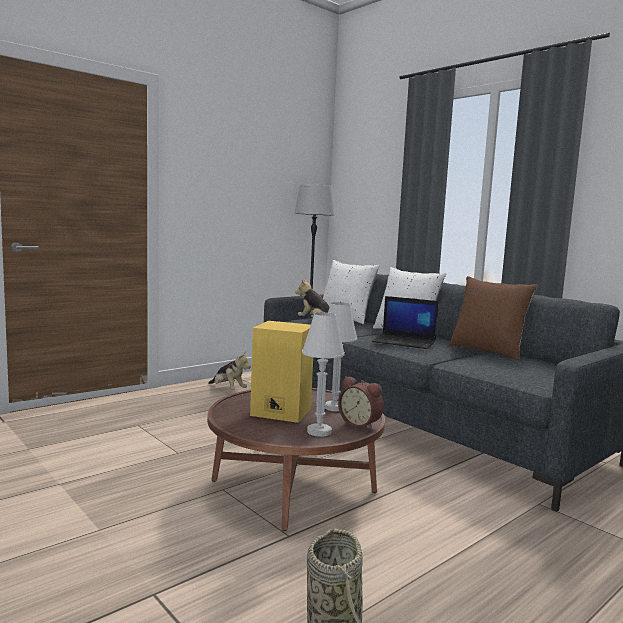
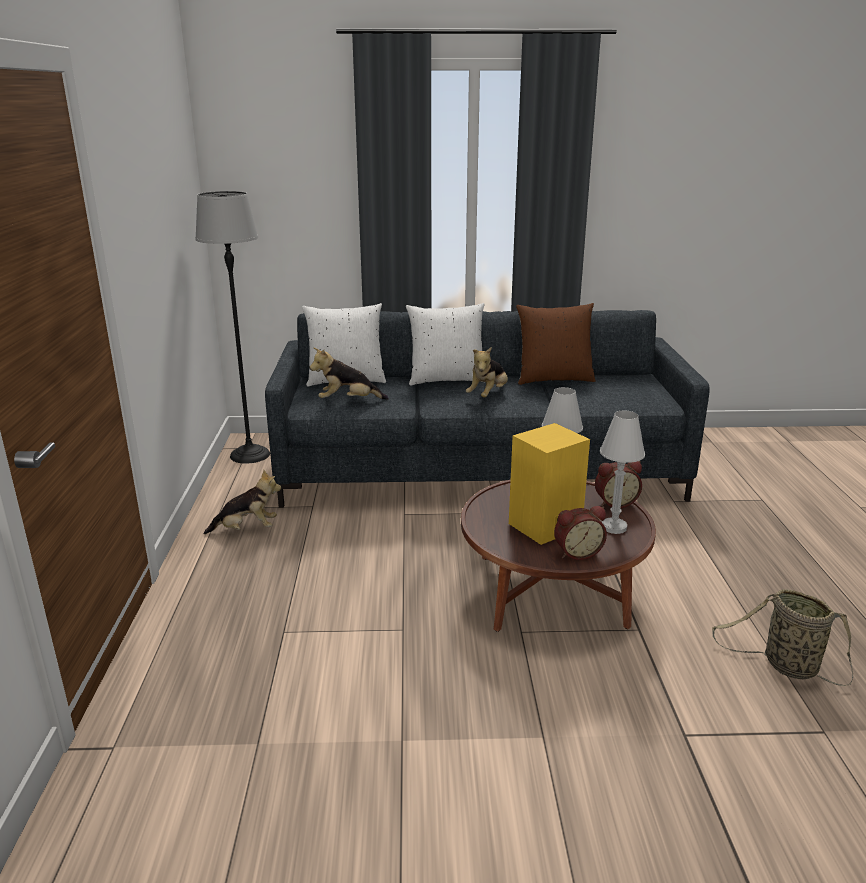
camera: 50 degrees left, 15 degrees up
laptop [372,296,439,349] -> plush toy [466,347,508,398]
none -> alarm clock [554,506,607,560]

